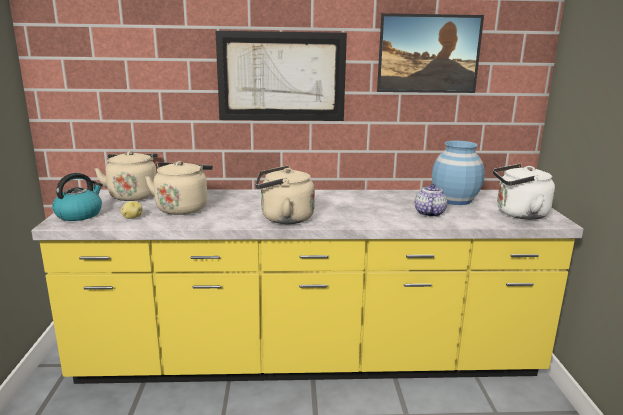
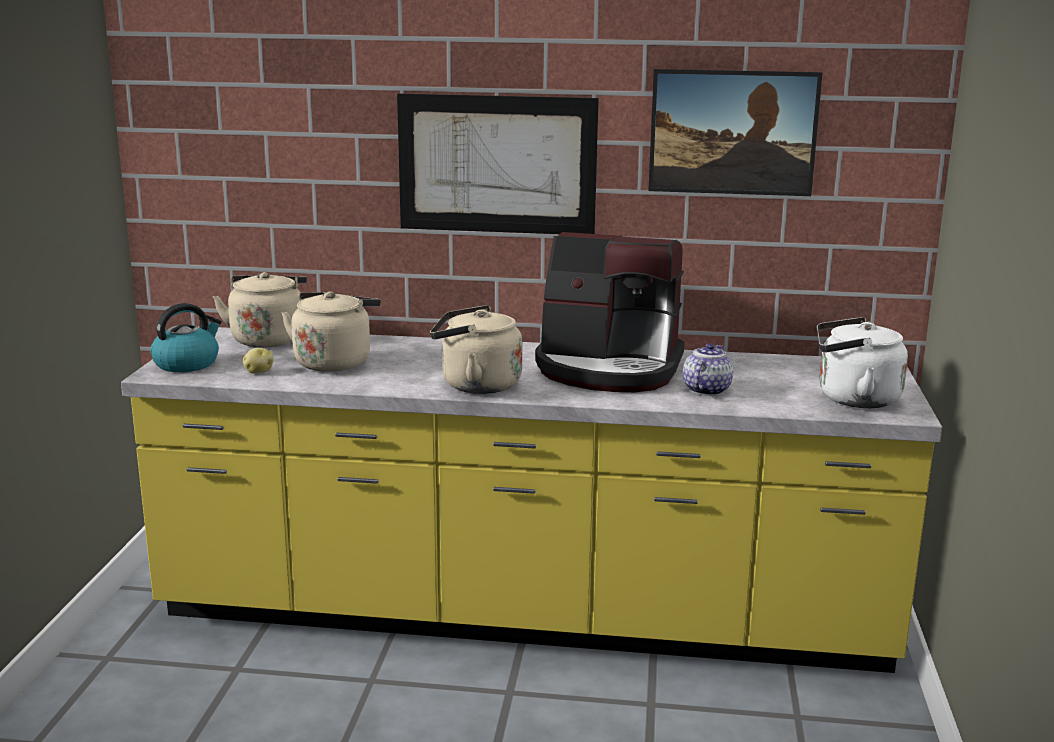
camera: 10 degrees right, 0 degrees up
blue vase [432,141,485,205] -> none
none -> coffee machine [535,232,685,392]

